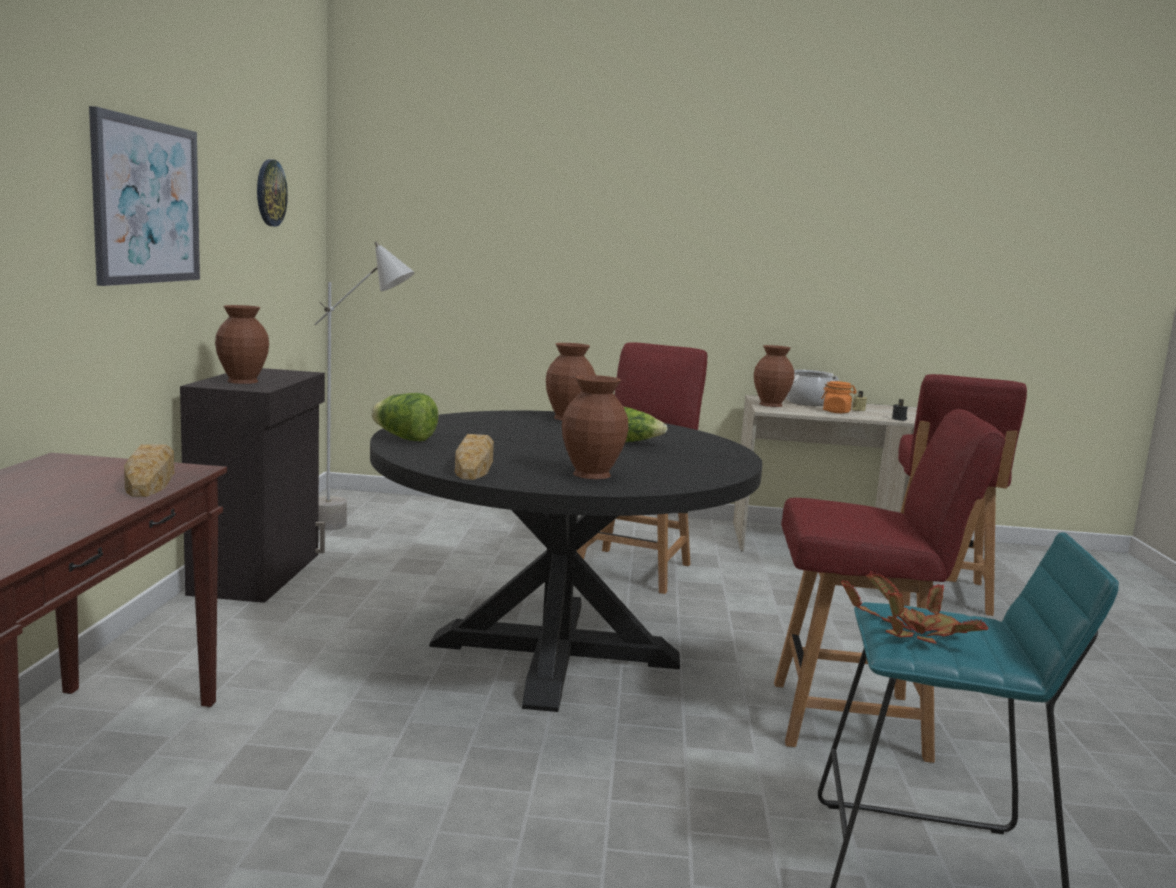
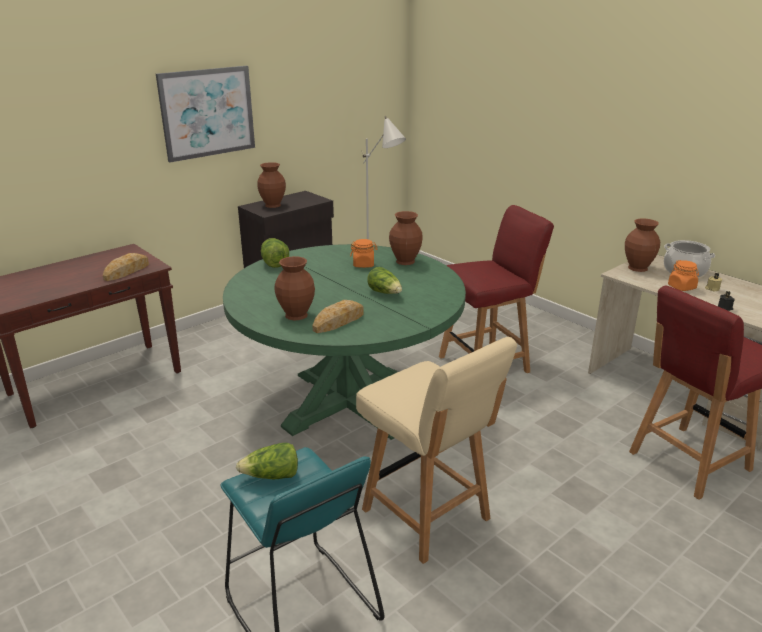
camera: 45 degrees right, 15 degrees up
wall clock [257,159,288,227] -> none
black dining table [370,410,762,712] -> green dining table [223,244,466,440]
bread [455,434,494,480] -> bread moved to [312,300,364,333]
red chair [774,409,1005,763] -> beige chair [356,337,517,564]
potted plant [841,572,988,644] -> lettuce [236,443,298,480]
none -> orange jar [350,239,378,268]

